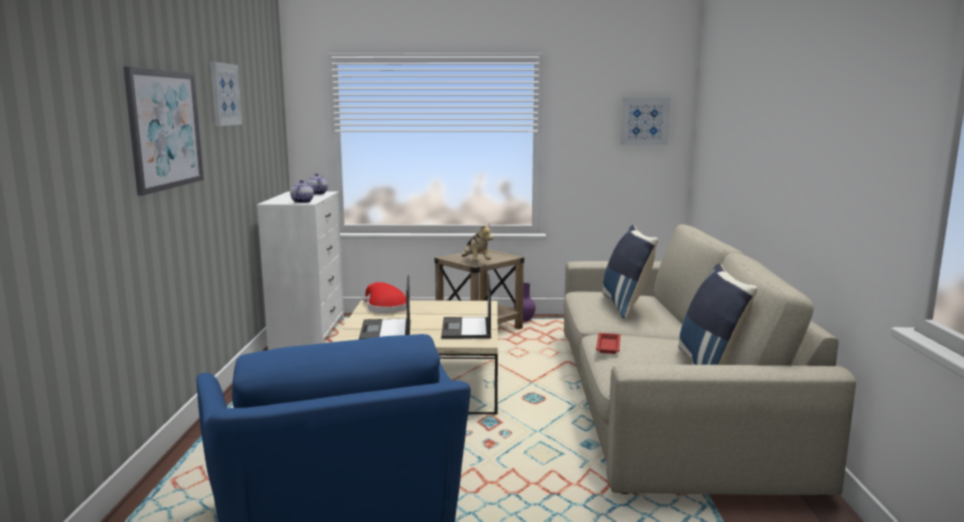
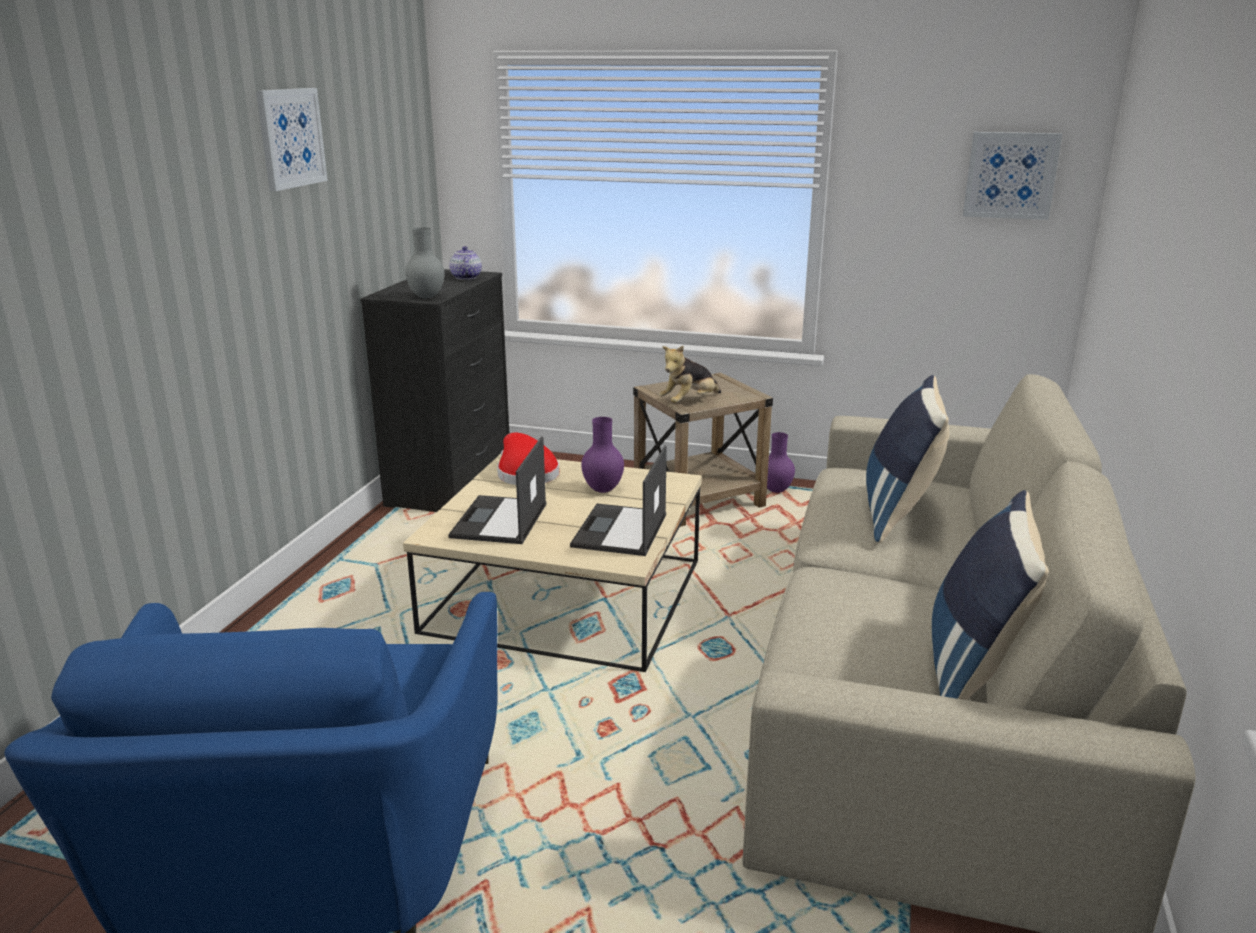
camera: 15 degrees right, 10 degrees up
picture [123,67,204,196] -> none
white dresser [257,191,344,350] -> black dresser [360,269,510,512]
teapot [290,180,314,203] -> grey vase [405,227,445,299]
plush toy [461,223,493,260] -> plush toy turned 60 degrees clockwise [659,346,721,403]
red tray [596,333,621,354] -> none
none -> purple vase [581,417,624,493]

